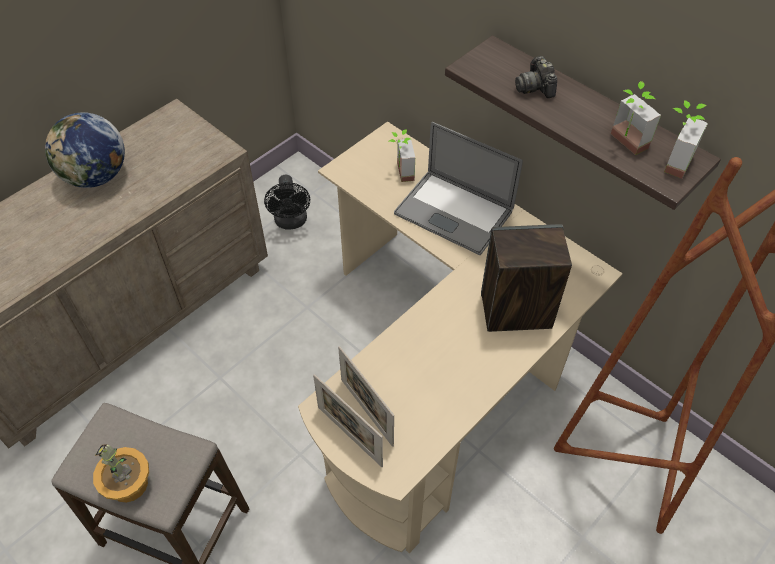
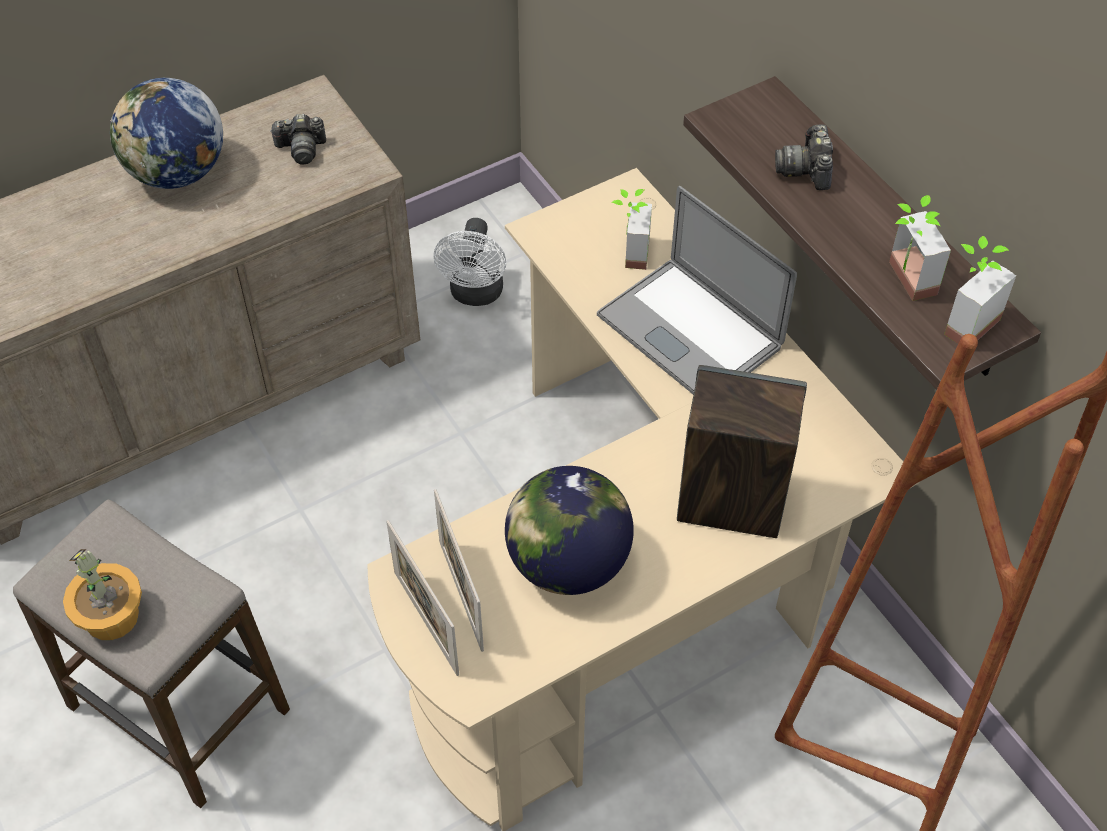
camera: 15 degrees right, 0 degrees up
black fan [264,175,310,229] -> white fan [434,218,506,306]
none -> camera [270,114,326,164]
none -> globe [505,466,634,595]

